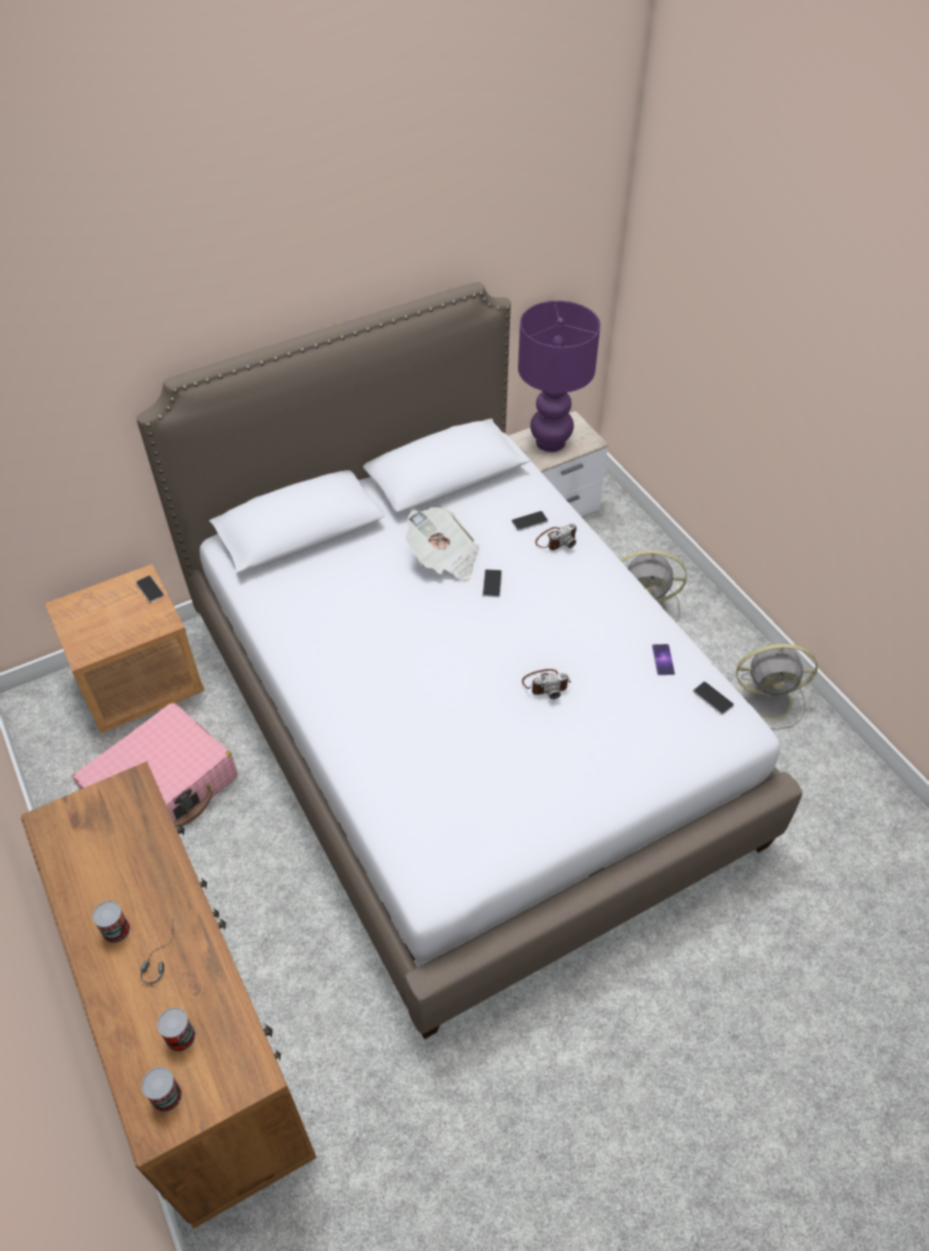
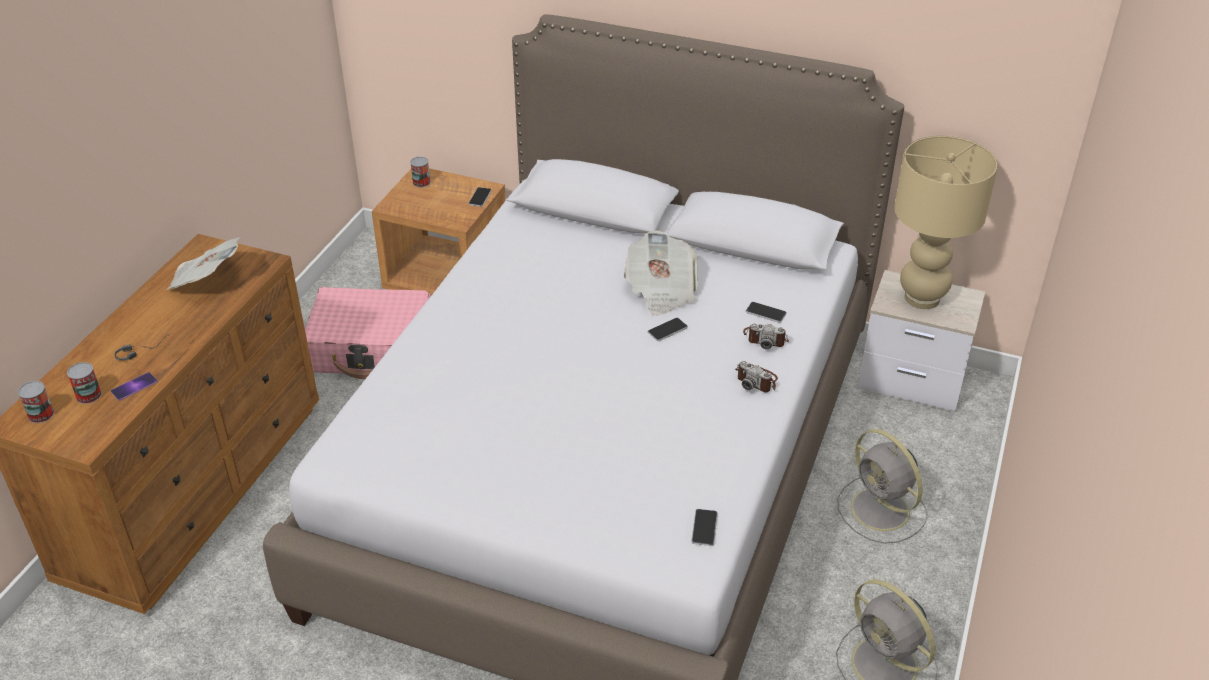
camera: 50 degrees right, 10 degrees down
can [92,901,130,943] -> can moved to [410,157,430,187]
purple table lamp [518,301,600,452] -> beige table lamp [894,136,998,309]
camera [522,669,571,699] -> camera moved to [735,361,778,392]
phone [652,644,675,675] -> phone moved to [111,372,158,401]
none -> newspaper [167,237,239,290]

